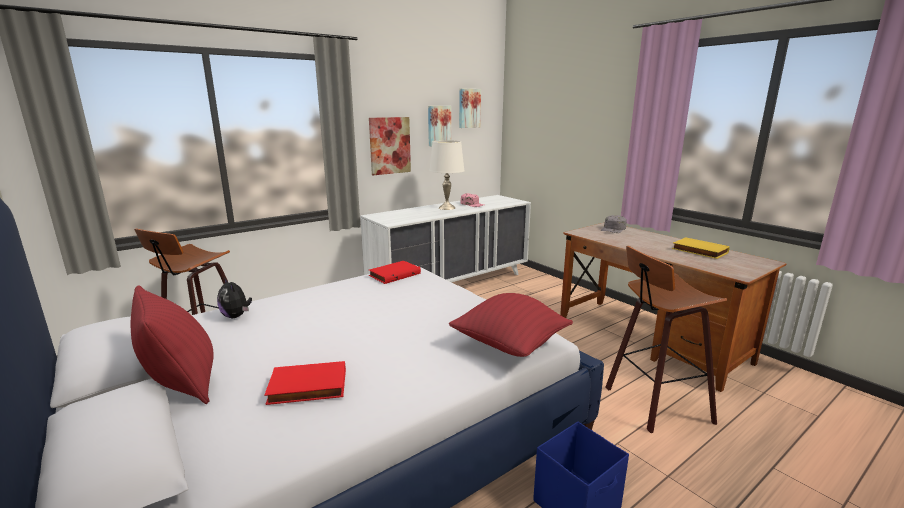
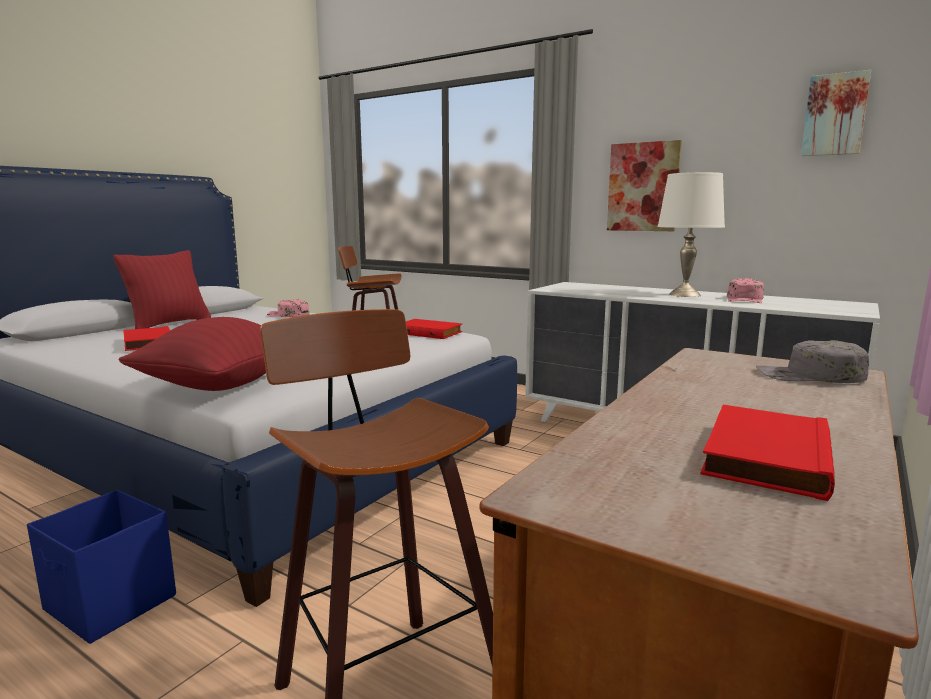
camera: 70 degrees right, 5 degrees down
plush toy [217,278,252,318] -> pink cap [267,299,309,318]
picture [428,106,451,146] -> none
yellow book [672,237,730,259] -> red book [700,405,835,501]

